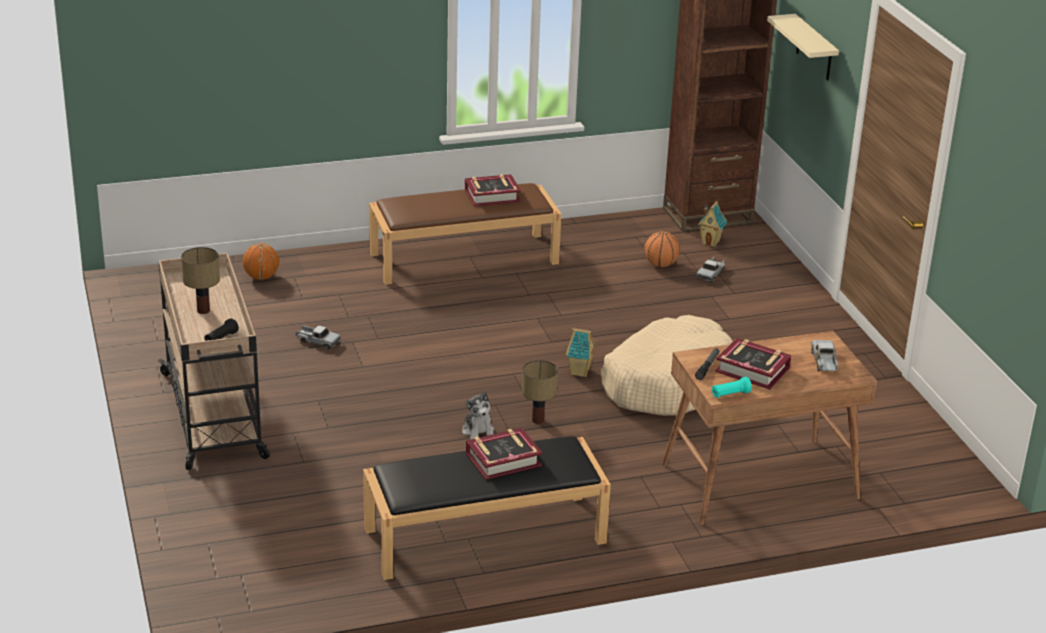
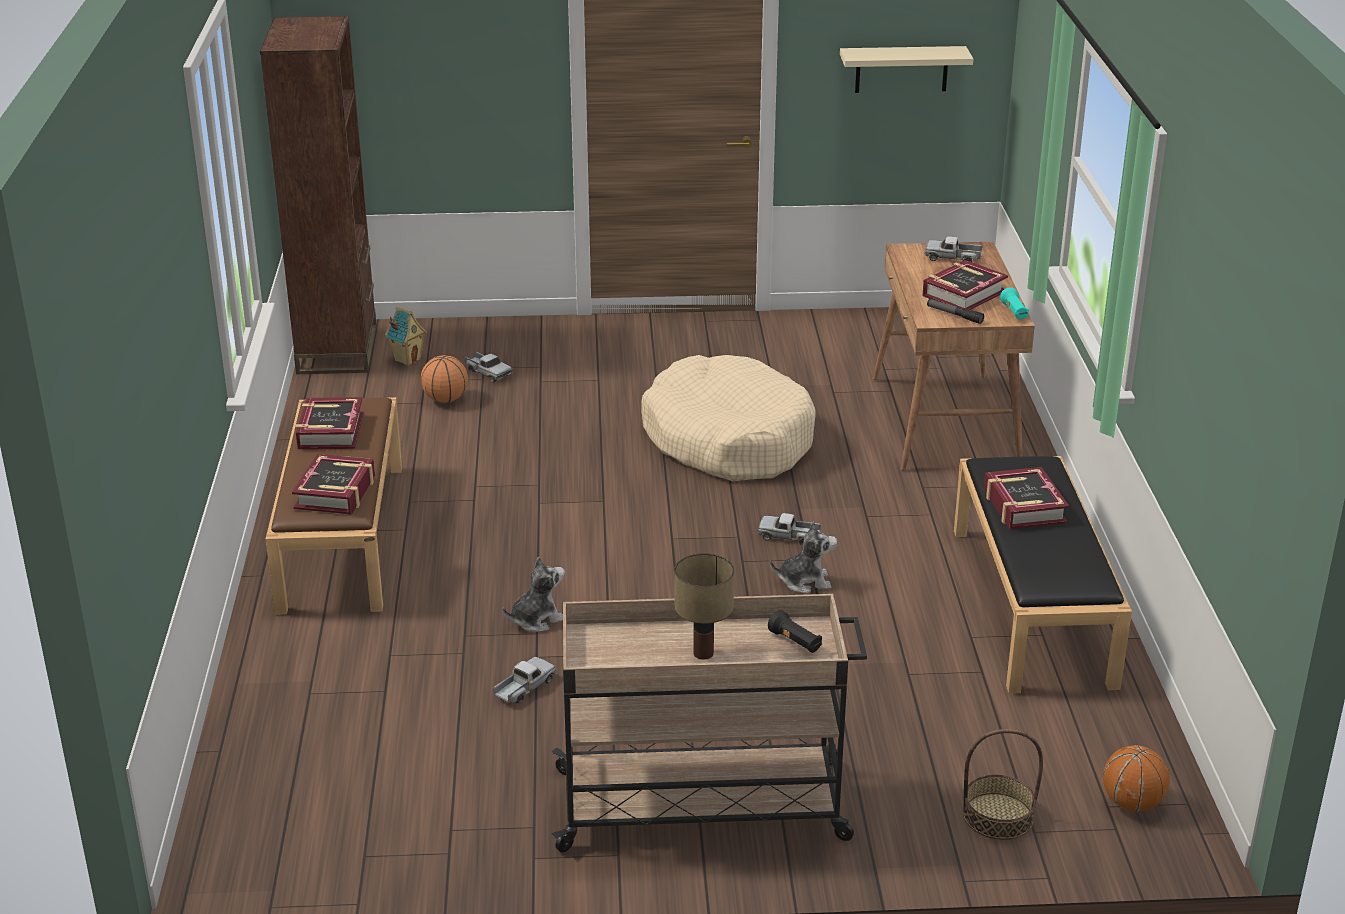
camera: 75 degrees left, 0 degrees up
basketball [243,243,279,280] -> basketball moved to [1103,745,1170,812]
table lamp [522,360,558,424] -> toy truck [758,513,821,545]
toy house [566,328,596,377] -> none
beige shelf [767,14,839,80] -> beige shelf moved to [840,46,973,93]
none -> book [292,454,375,515]
none -> plush toy [503,556,565,632]
none -> basket [963,729,1043,840]

